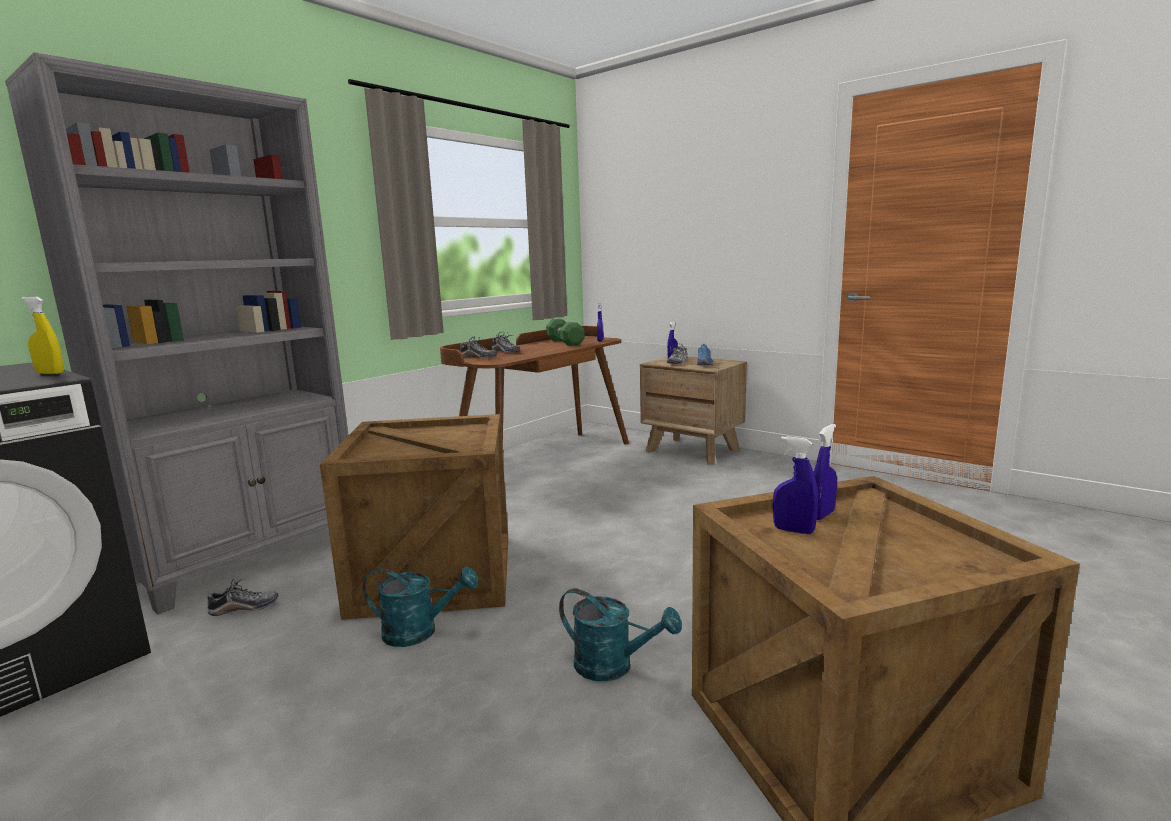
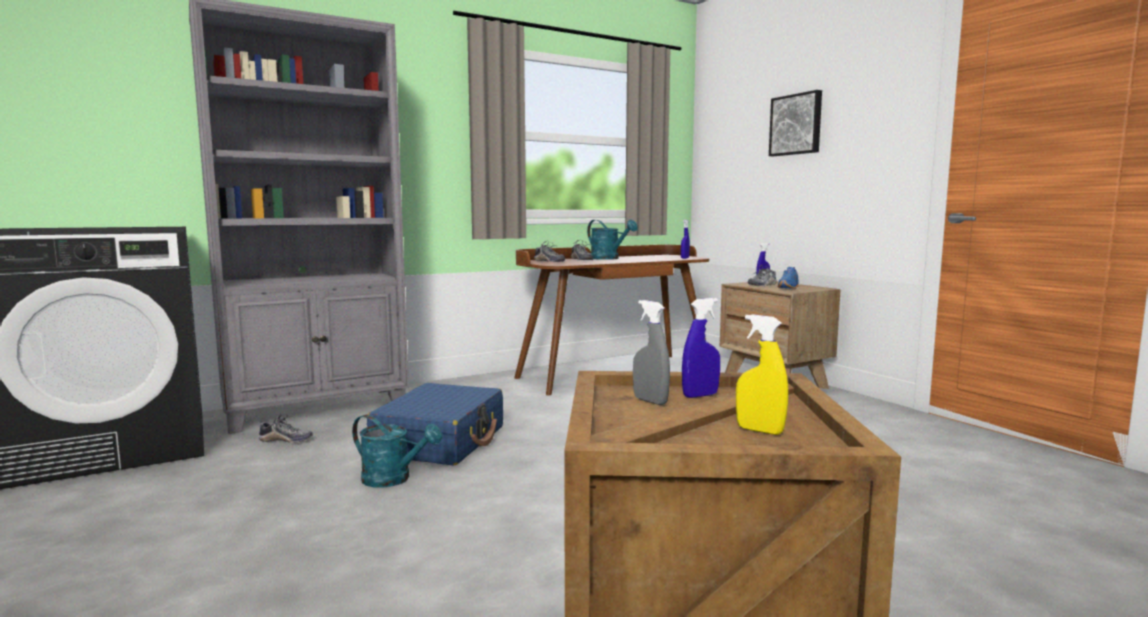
camera: 20 degrees right, 5 degrees down
yellow spray bottle [21,297,64,374] -> yellow spray bottle moved to [736,314,788,435]
crate [320,414,508,620] -> blue suitcase [367,383,503,465]
green dumbbell [546,319,585,346] -> none
turquoise watering can [559,588,682,681] -> turquoise watering can moved to [587,219,638,260]
blue spray bottle [773,436,818,534] -> grey spray bottle [633,300,670,405]
none -> picture [769,90,822,156]

